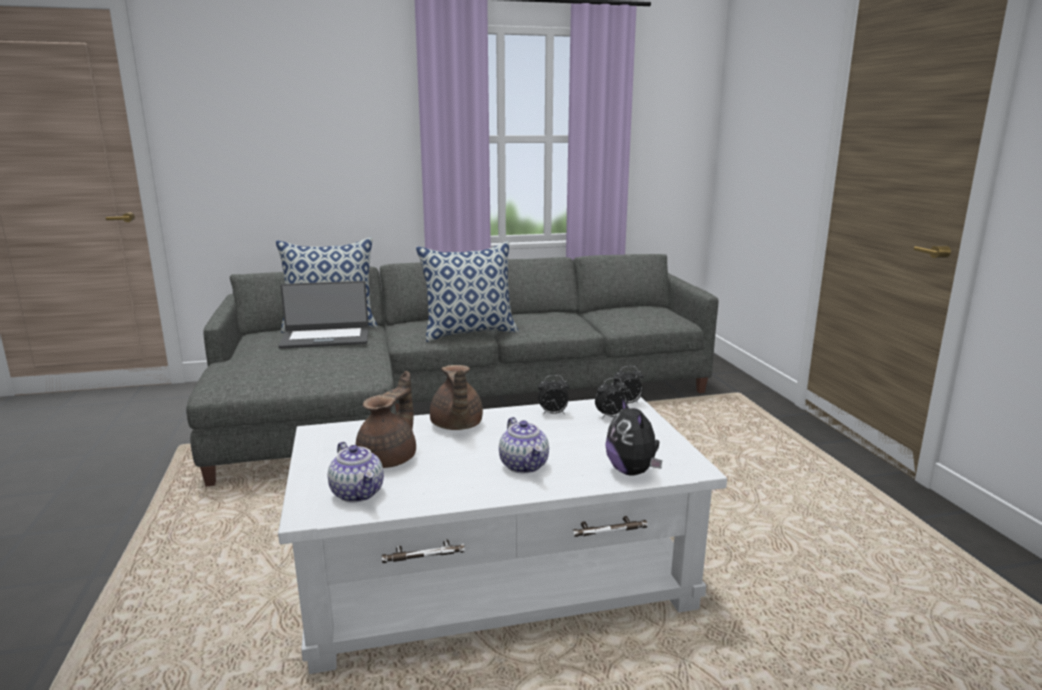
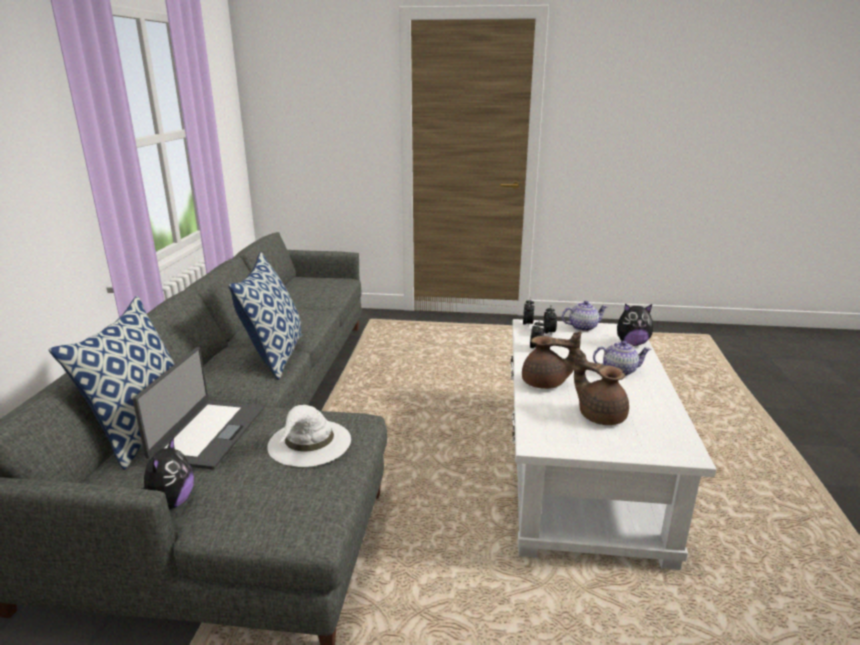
camera: 70 degrees left, 5 degrees up
teapot [328,442,384,503] -> teapot moved to [562,301,608,331]
none -> plush toy [141,436,194,509]
none -> white hat [267,405,351,467]

